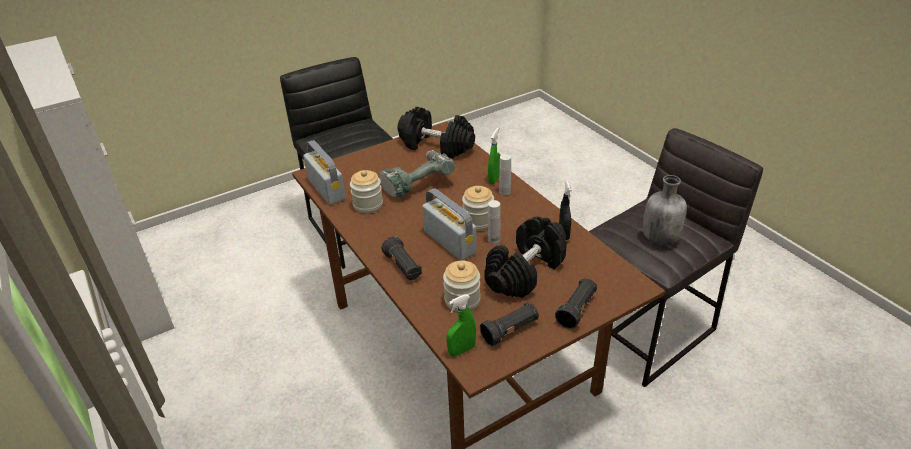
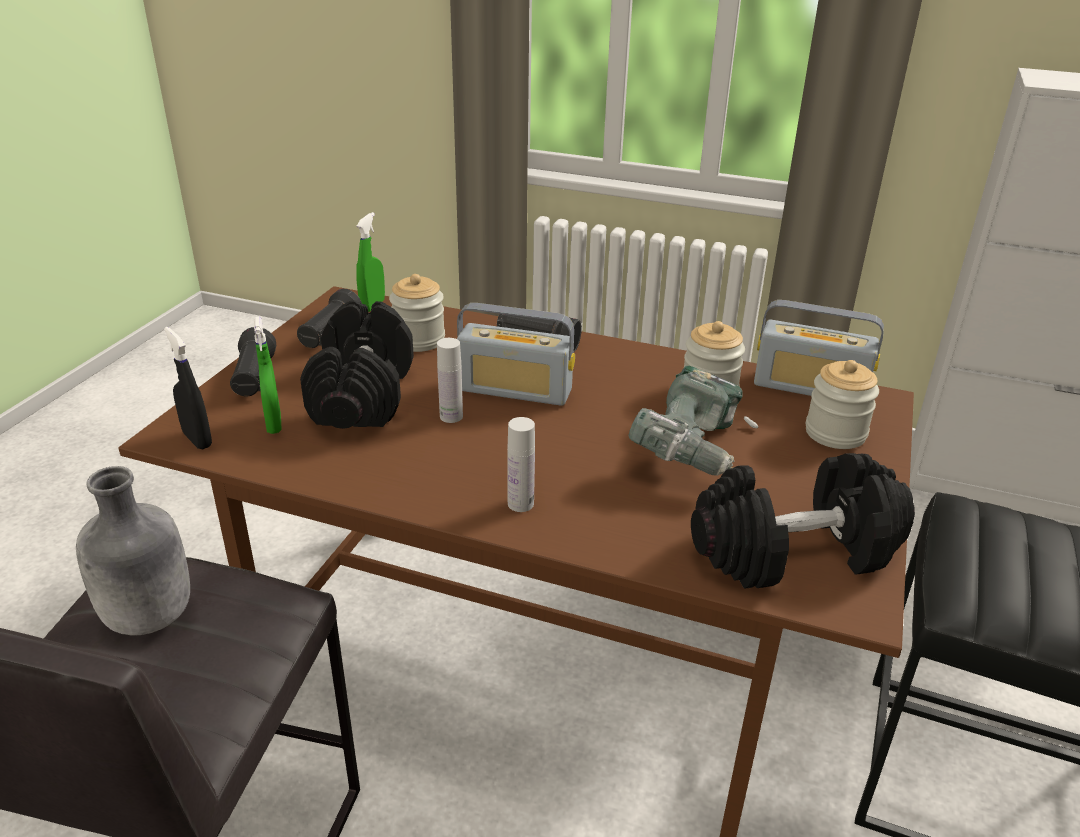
camera: 140 degrees right, 5 degrees down
jar [462,186,494,231] -> jar moved to [806,360,879,449]
green spray bottle [488,128,501,184] -> green spray bottle moved to [254,317,282,434]
black spray bottle [559,181,572,240] -> black spray bottle moved to [164,327,212,449]

